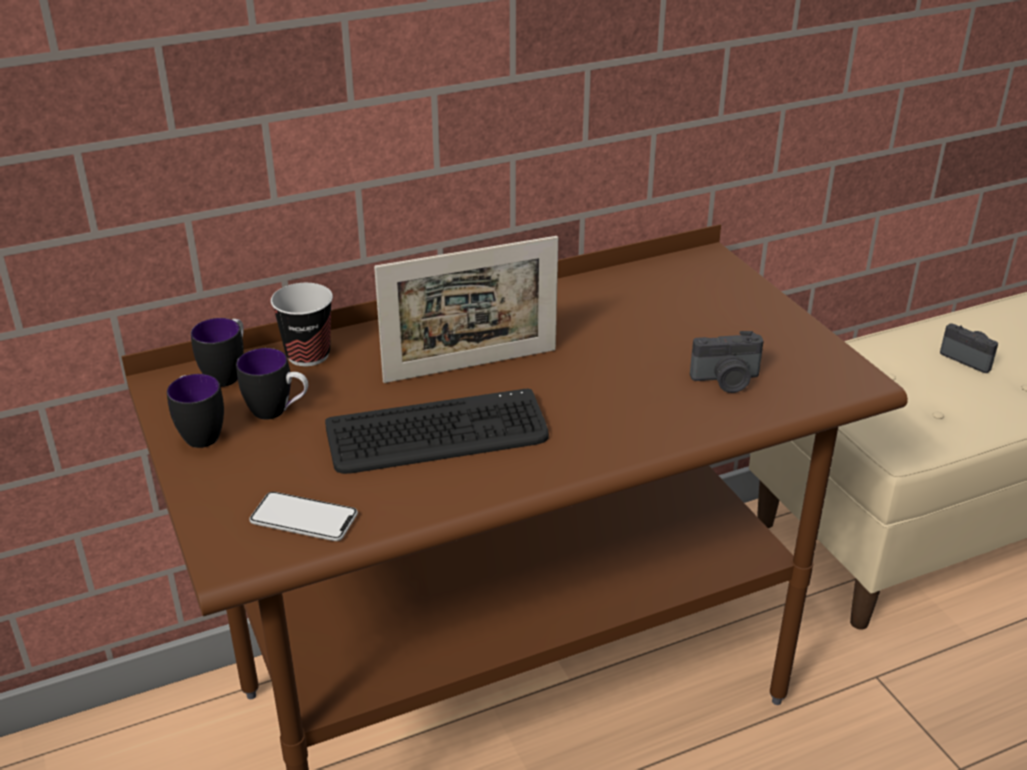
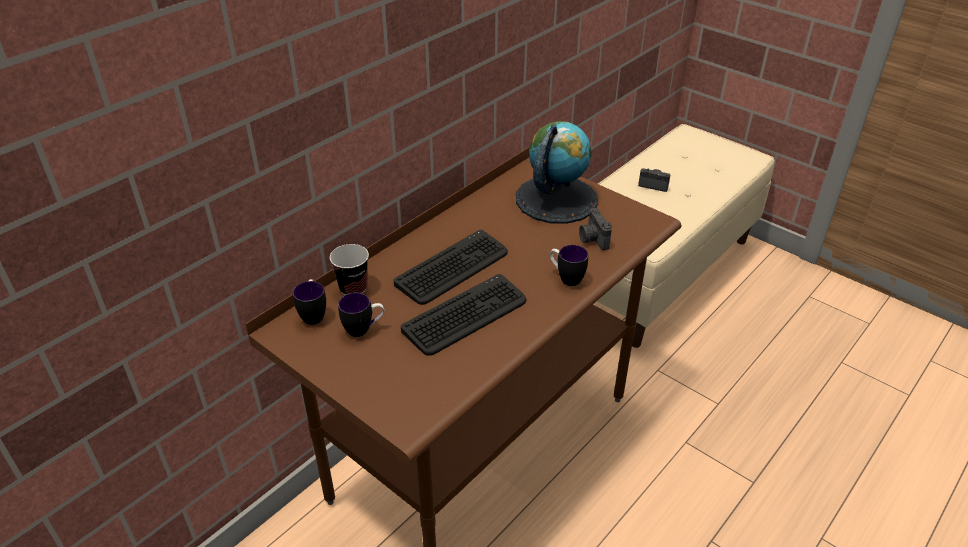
camera: 25 degrees left, 5 degrees up
mug [167,374,224,448] -> mug moved to [549,245,588,286]
phone [249,492,358,541] -> none
picture frame [374,236,558,383] -> keyboard [394,230,508,305]
camera [690,331,764,393] -> camera turned 105 degrees clockwise [579,208,612,250]
none -> globe [516,121,598,224]

